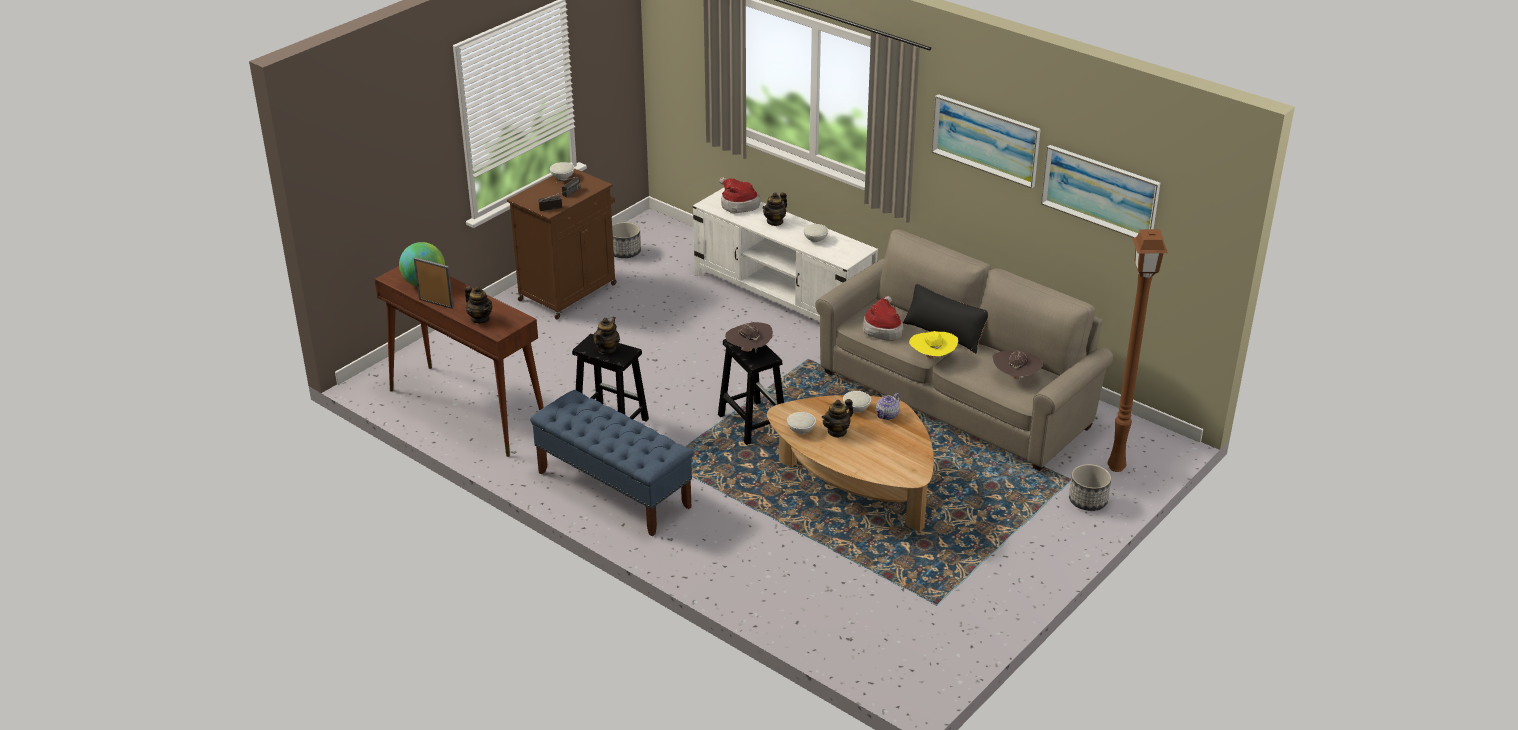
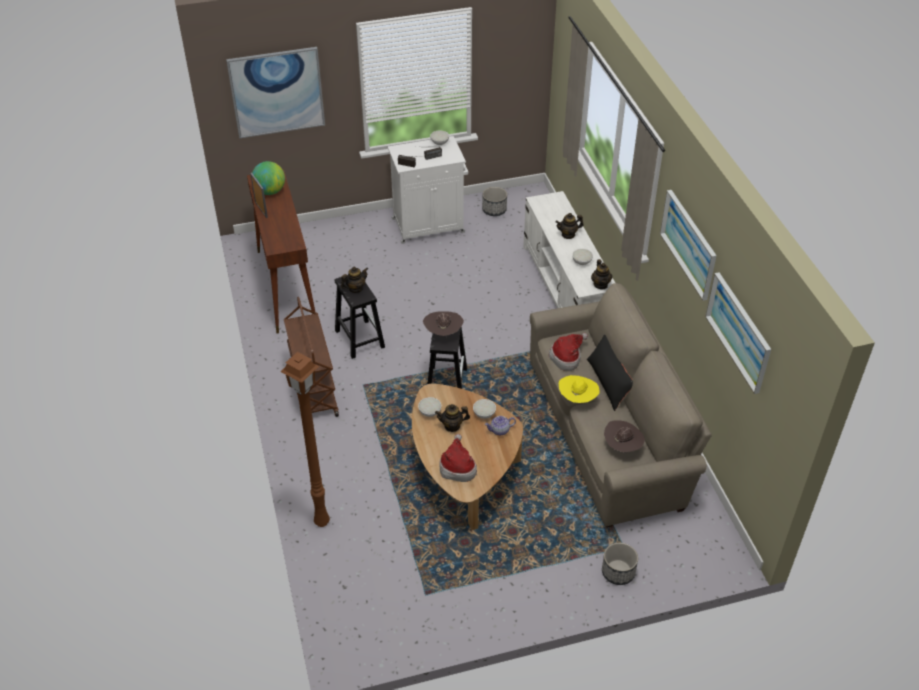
camera: 35 degrees right, 10 degrees up
teapot [465,286,493,323] -> teapot moved to [591,259,612,289]
brown cabinet [507,168,616,319] -> white cabinet [388,136,468,244]
blue bench [530,390,694,536] -> brown cart [284,297,339,417]
hat [720,177,760,214] -> hat moved to [439,434,477,482]
brown floor lamp [1108,229,1168,472] -> brown floor lamp moved to [280,352,330,527]
none -> picture [226,47,325,138]

